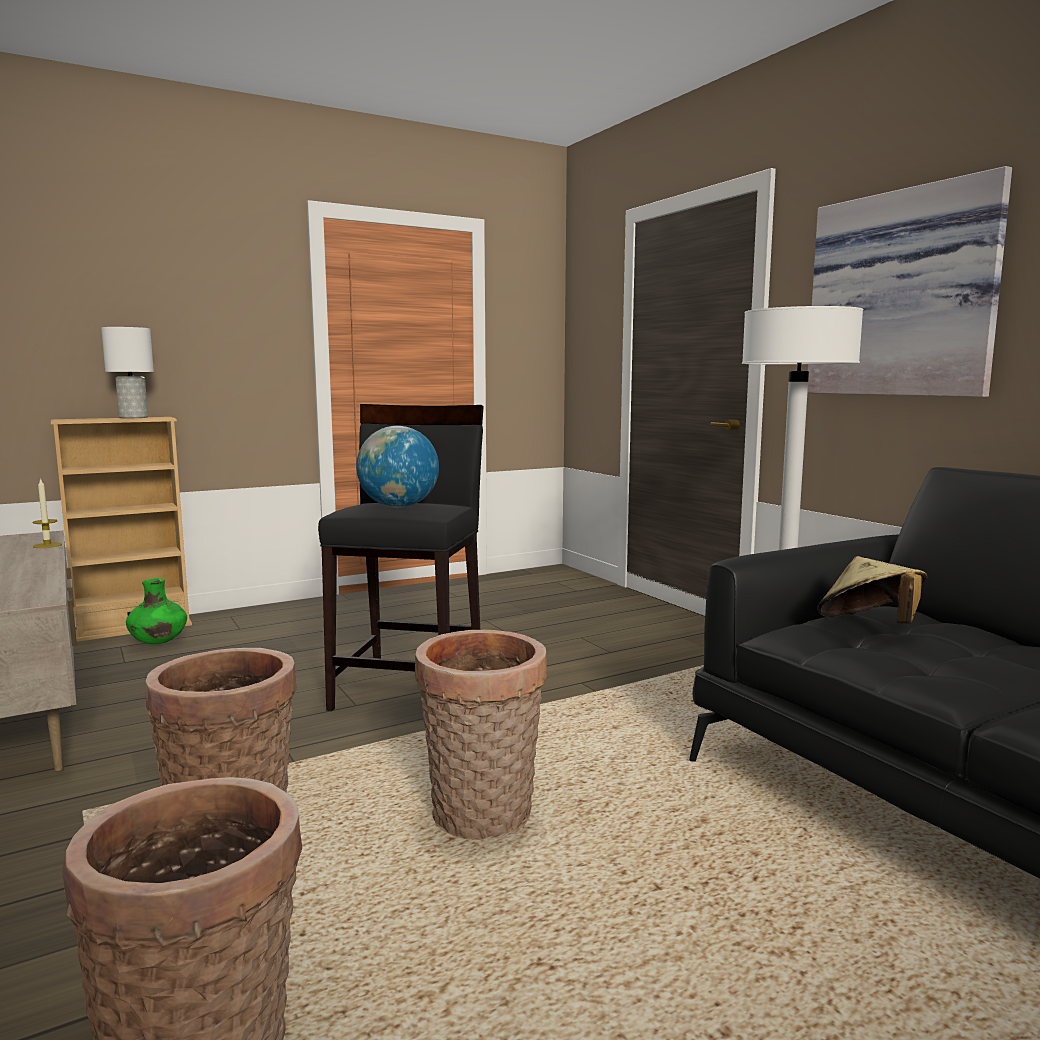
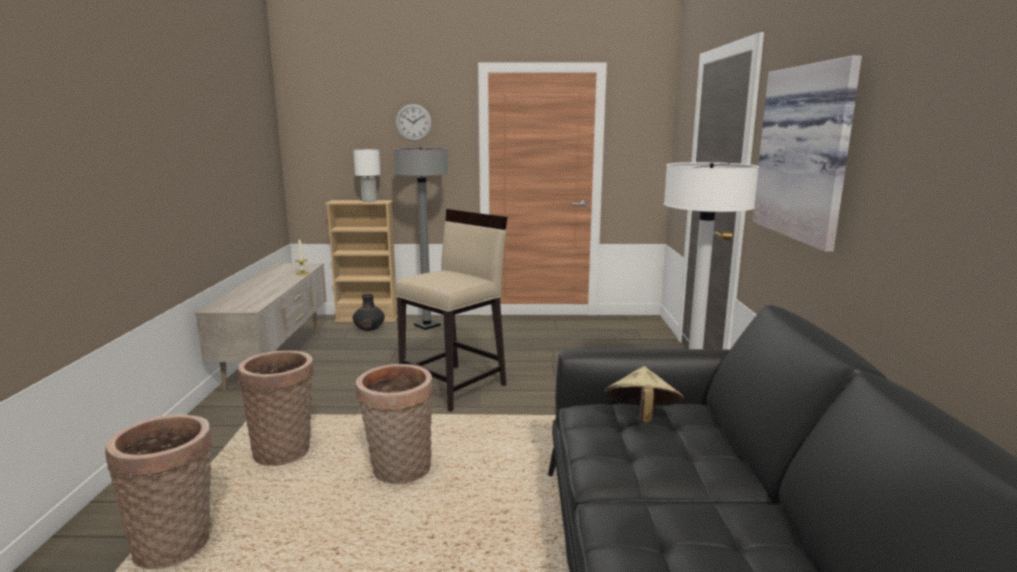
camera: 30 degrees right, 5 degrees up
green vase [126,578,187,644] -> black vase [353,294,385,331]
black stool [318,404,484,711] -> beige stool [395,209,507,412]
globe [356,426,439,508] -> none
none -> grey floor lamp [394,147,448,330]
none -> wall clock [396,104,432,142]

